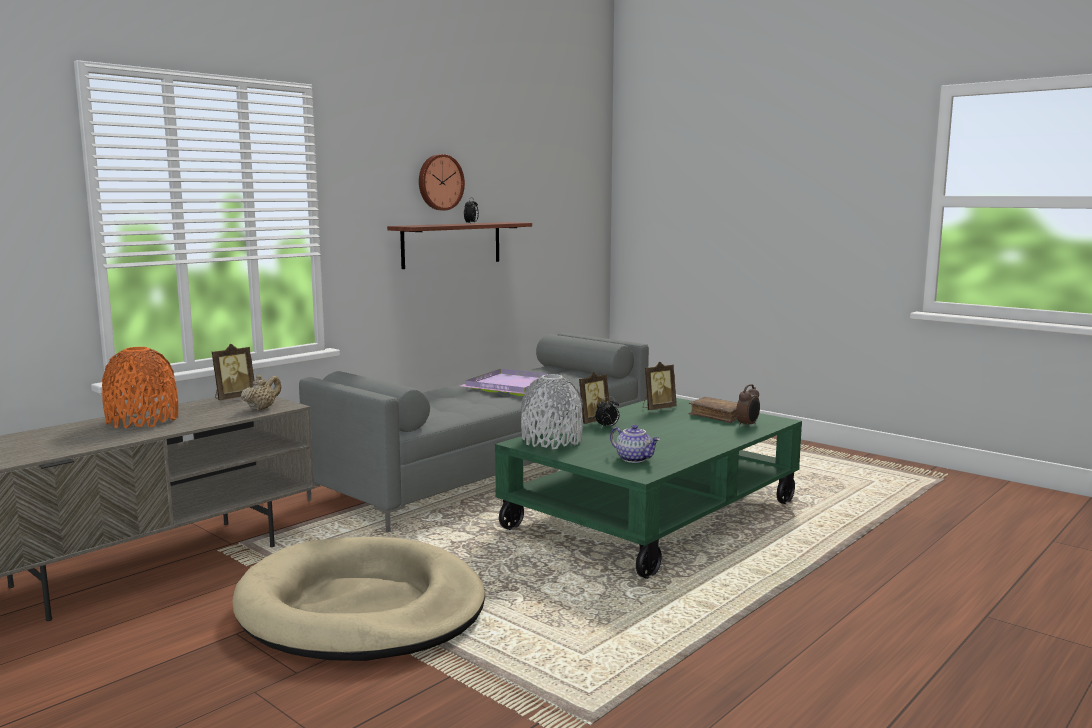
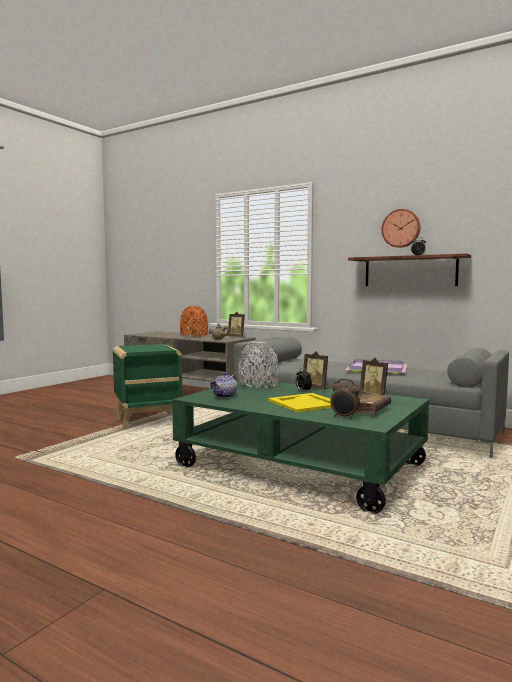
camera: 80 degrees right, 5 degrees down
beige dog bed [232,537,485,661] -> green side table [113,344,183,430]
none -> yellow tray [268,393,332,412]

